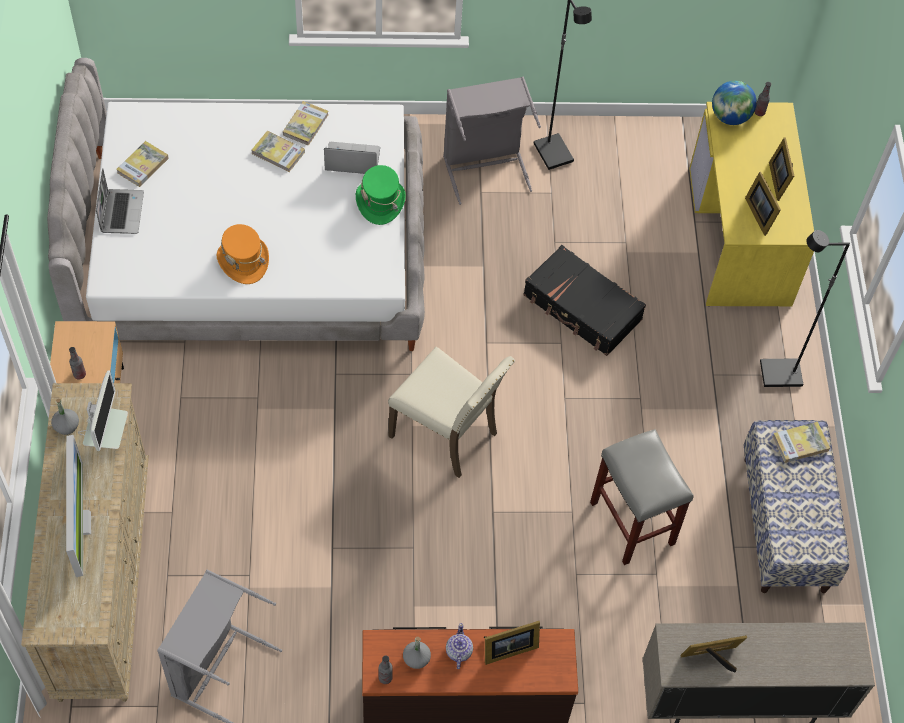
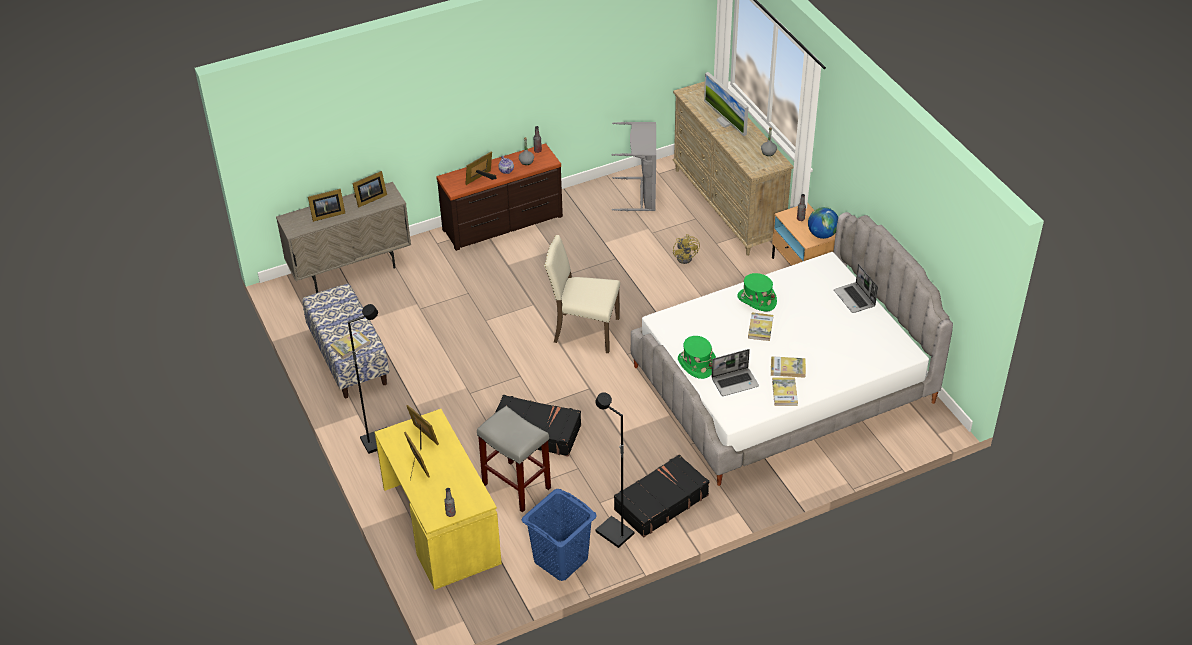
camera: 160 degrees right, 15 degrees down
monitor [78,371,128,451] -> none
book [116,141,169,187] -> book moved to [748,313,773,341]
orange hat [217,224,269,284] -> green hat [737,273,777,311]
grey laundry basket [443,77,541,205] -> black suitcase [614,454,709,538]
grey stool [590,429,693,565] -> grey stool moved to [477,406,551,512]
globe [712,81,757,125] -> globe moved to [808,207,838,239]
none -> picture frame [308,189,345,222]
none -> blue laundry basket [521,489,597,581]
none -> yellow fan [673,234,700,264]

